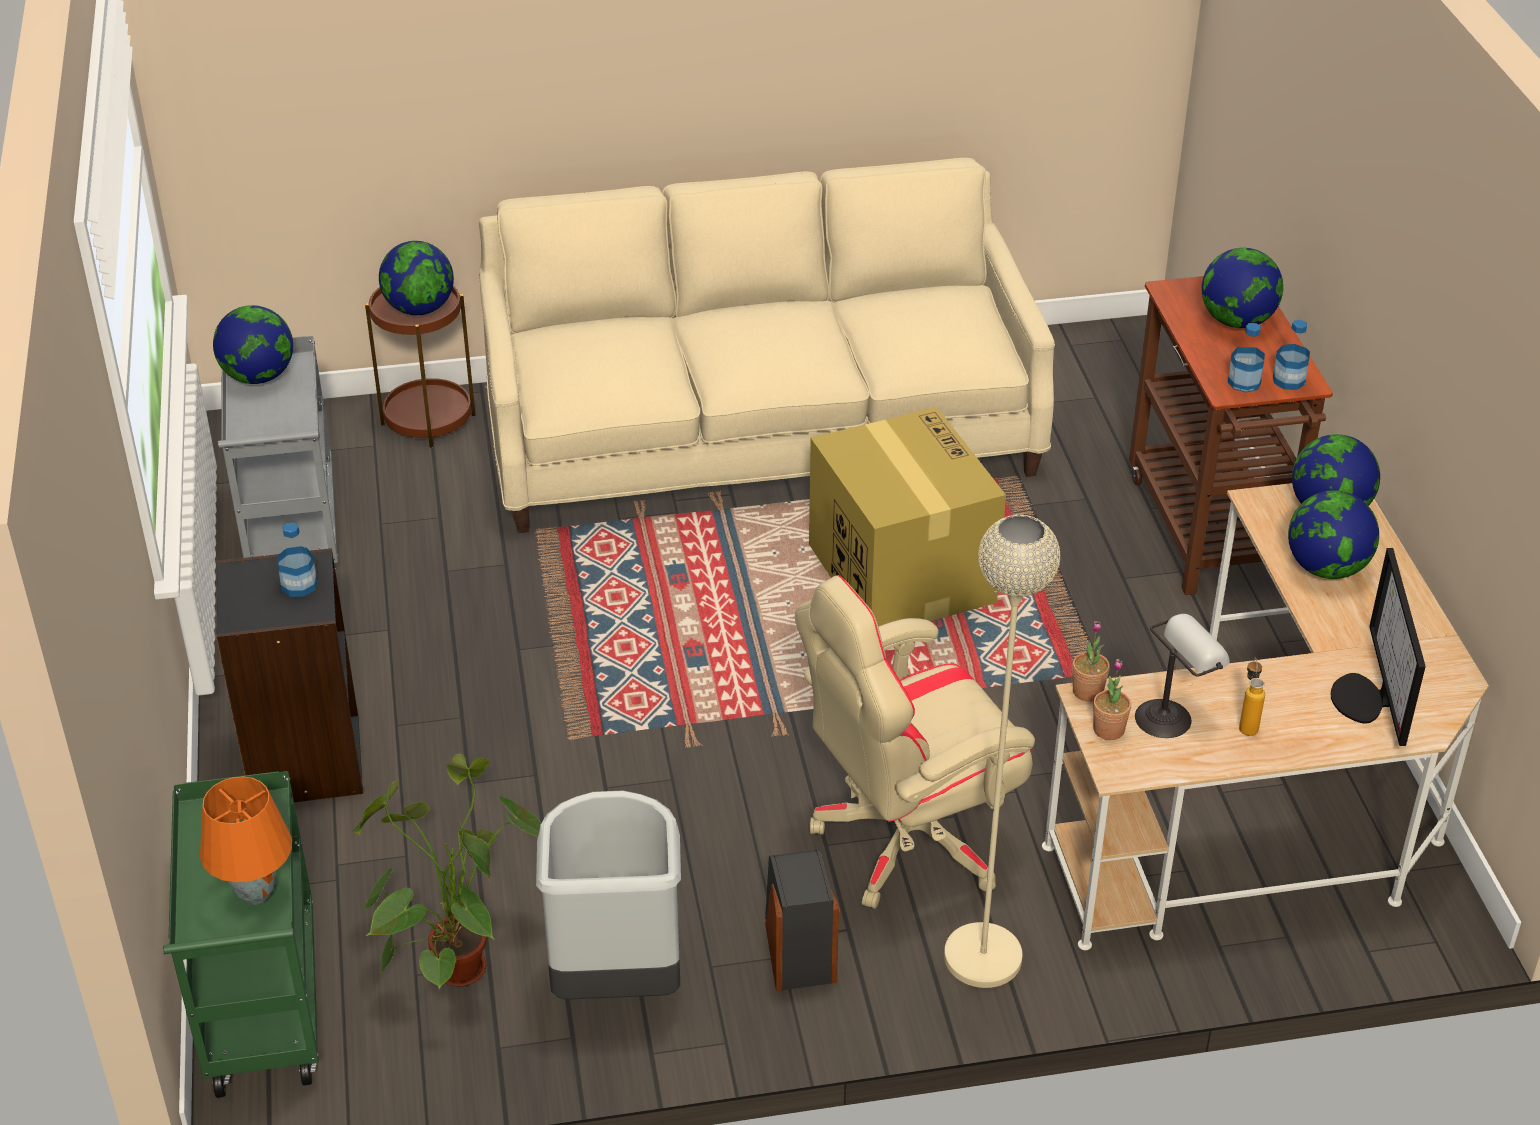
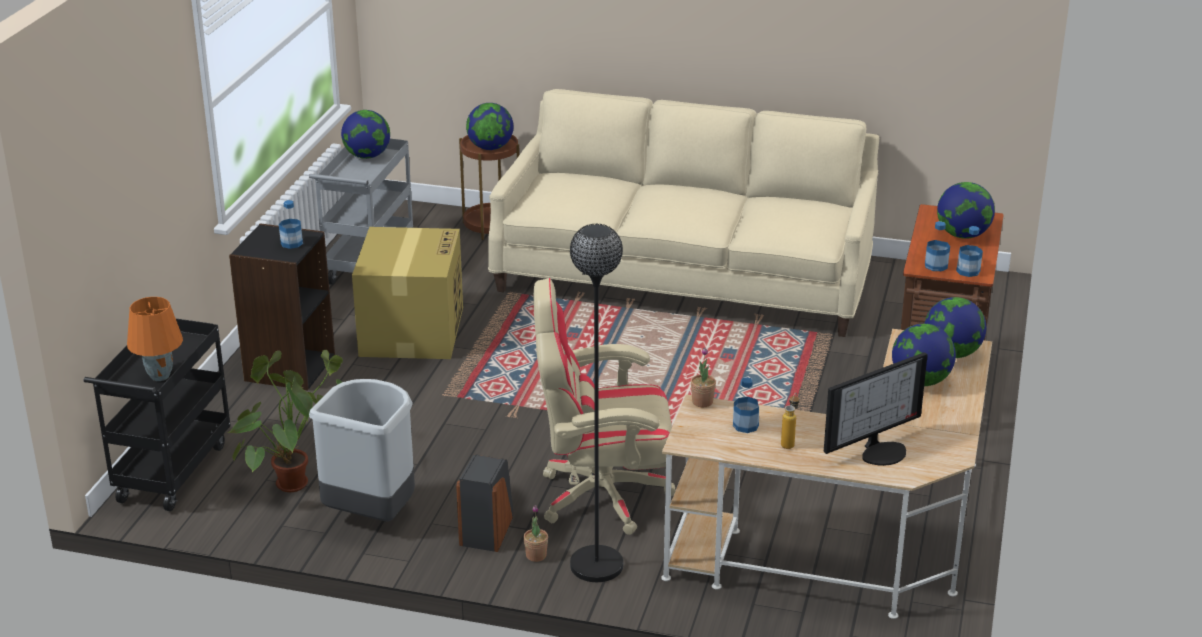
camera: 25 degrees right, 10 degrees down
green cart [163,771,319,1098] -> black cart [84,319,231,511]
cardboard box [809,407,1006,627] -> cardboard box moved to [352,227,463,359]
beige floor lamp [944,515,1060,988] -> black floor lamp [570,224,623,582]
potted plant [1093,659,1131,740] -> potted plant moved to [523,505,548,562]
table lamp [1135,614,1230,738] -> bottle [733,377,759,433]
monitor [1331,548,1425,746] -> monitor turned 150 degrees counterclockwise [824,352,928,466]

